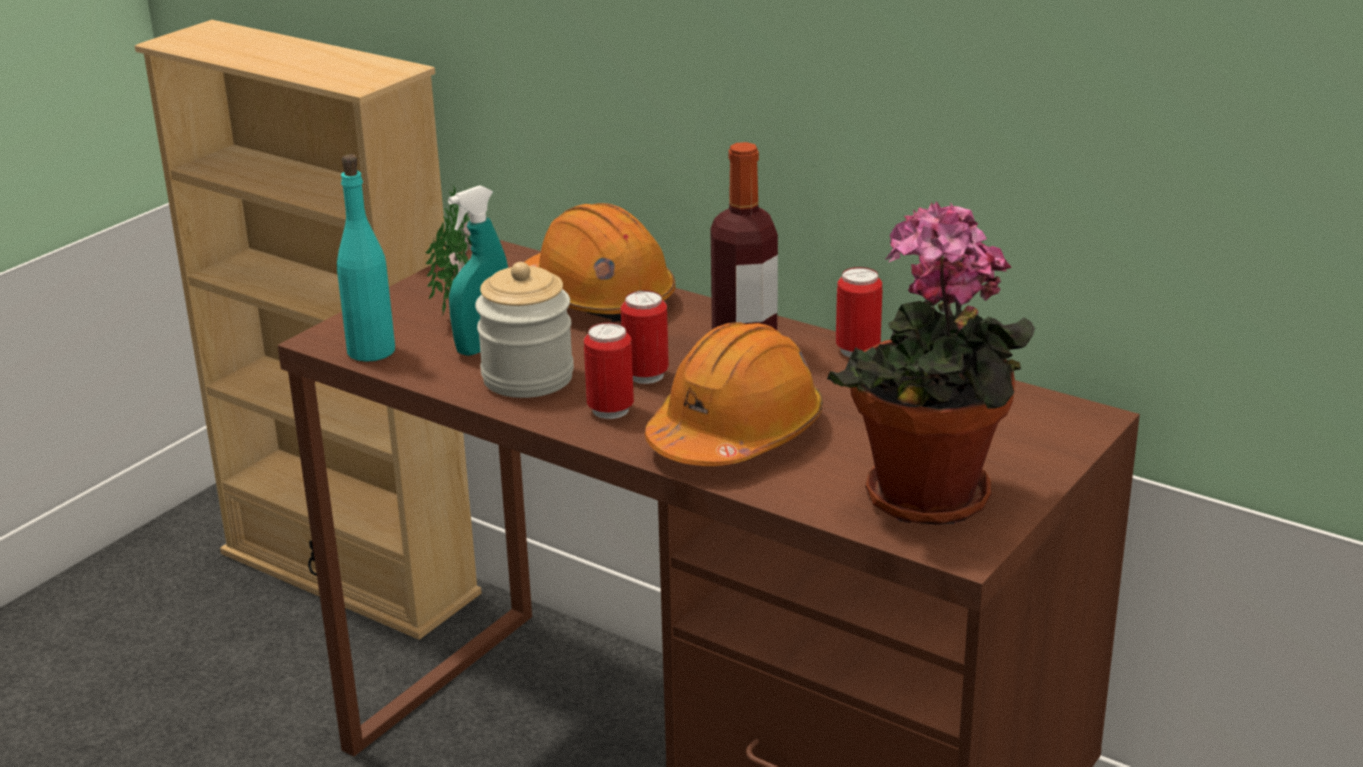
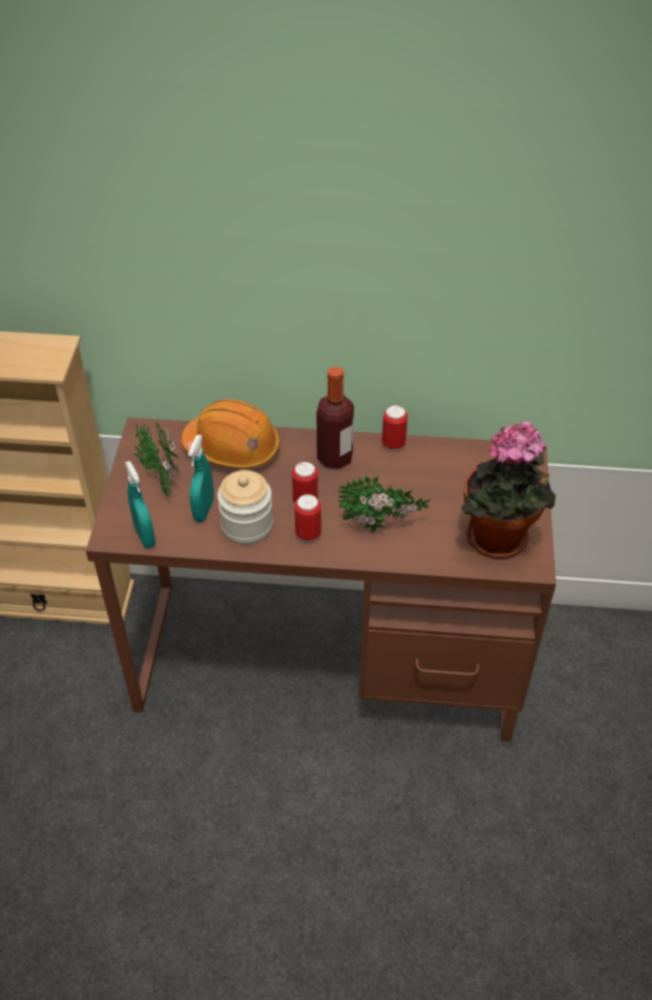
camera: 30 degrees left, 20 degrees up
turquoise bottle [337,154,395,362] -> turquoise spray bottle [125,461,156,548]
orange hard hat [645,322,823,466] -> potted plant [338,474,431,533]

